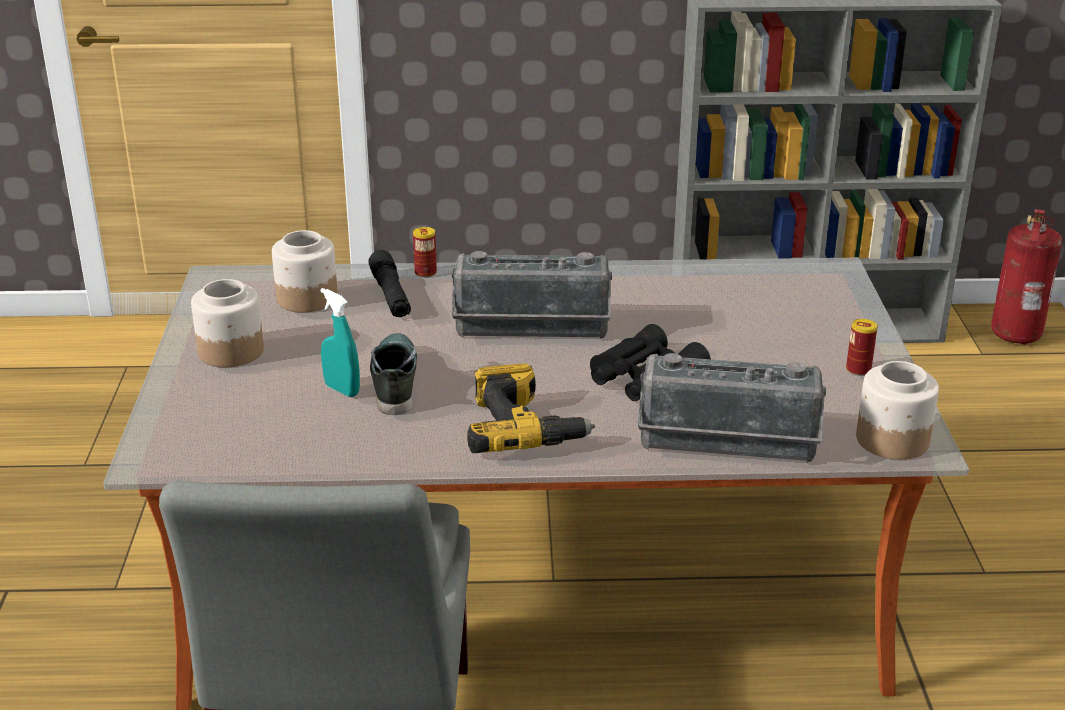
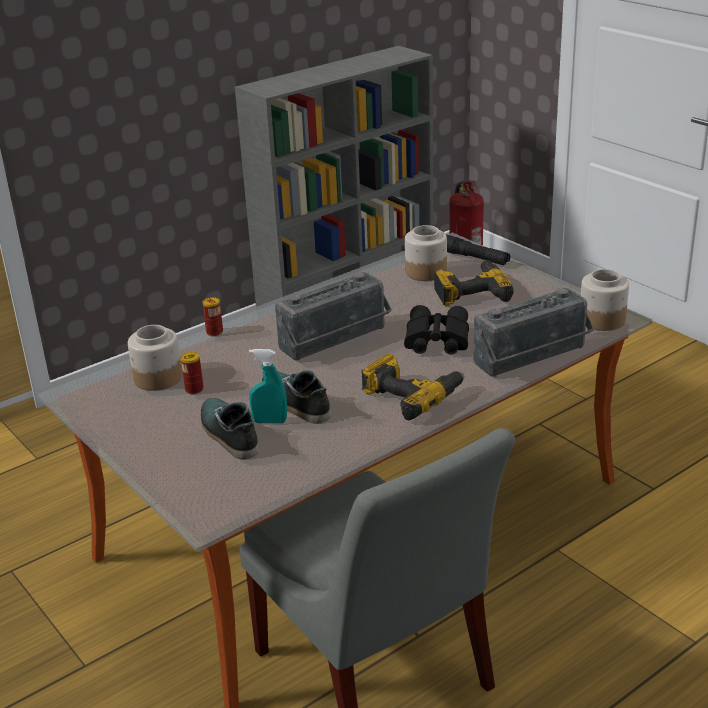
camera: 35 degrees left, 0 degrees up
jar [191,279,264,367] -> jar moved to [405,225,447,281]
black flashlight [368,250,411,317] -> black flashlight moved to [446,234,510,265]
can [846,319,878,376] -> can moved to [181,352,204,394]
none -> shoe [200,398,259,459]
none -> power drill [434,260,514,306]

